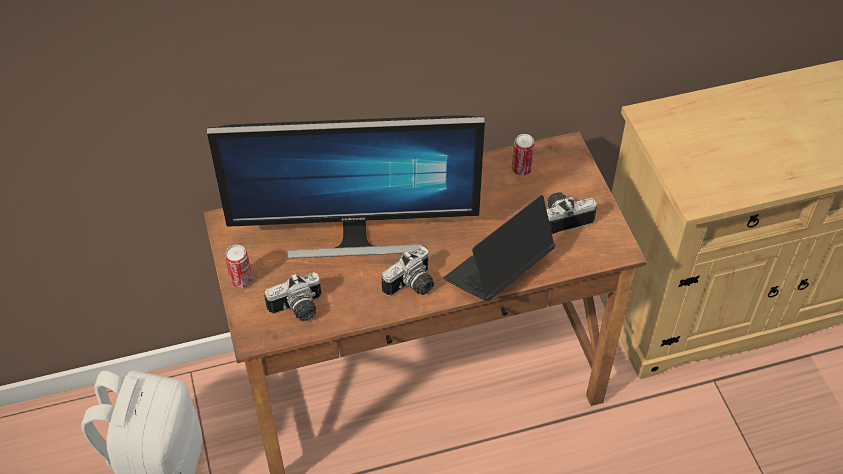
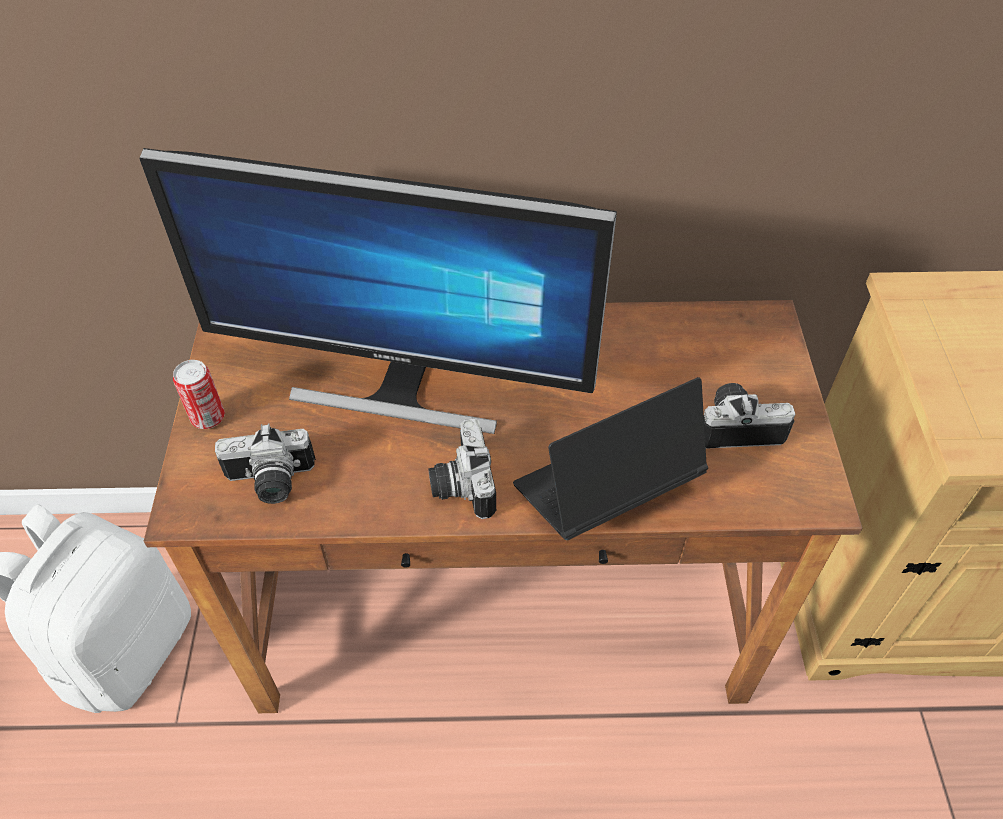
camera: 15 degrees right, 0 degrees up
camera [382,246,434,296] -> camera turned 105 degrees clockwise [428,419,496,519]
can [512,134,535,176] -> none

